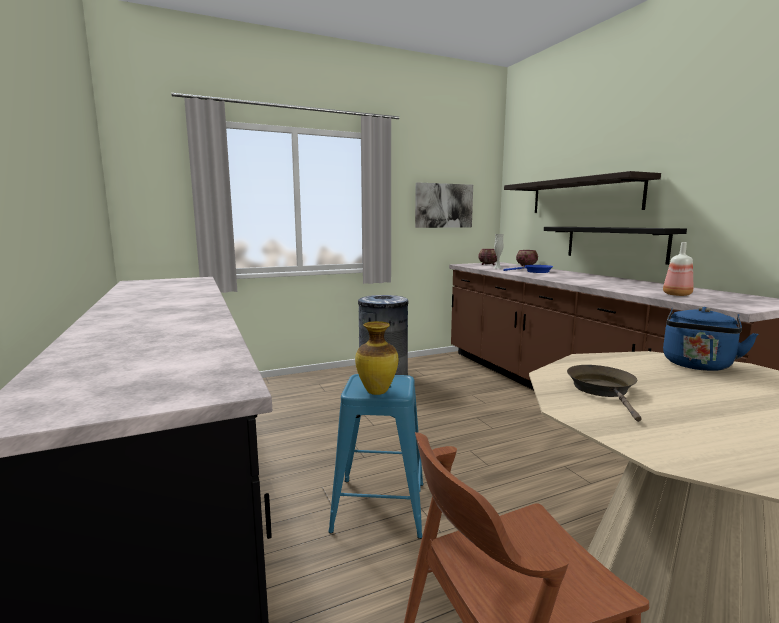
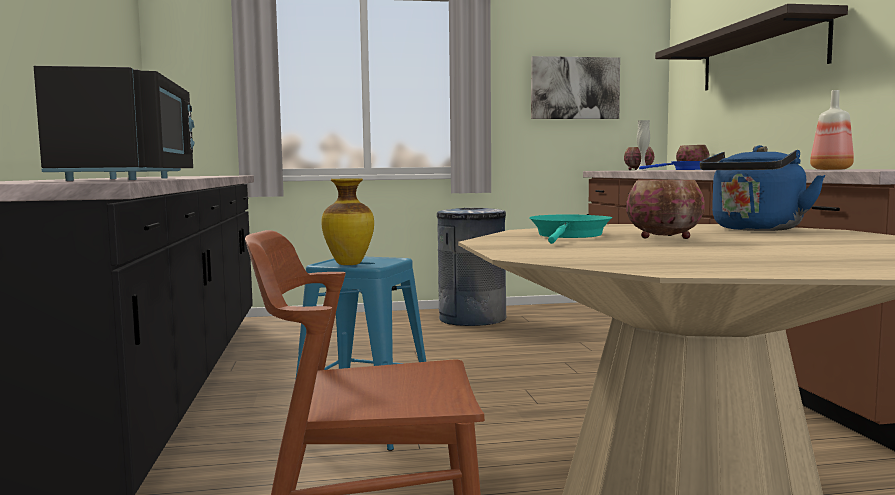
camera: 15 degrees right, 5 degrees down
black shelf [544,227,687,265] -> none
brown frying pan [567,365,642,422] -> turquoise frying pan [529,214,612,244]
none -> black microwave [34,66,194,181]
none -> bowl [626,180,705,239]

